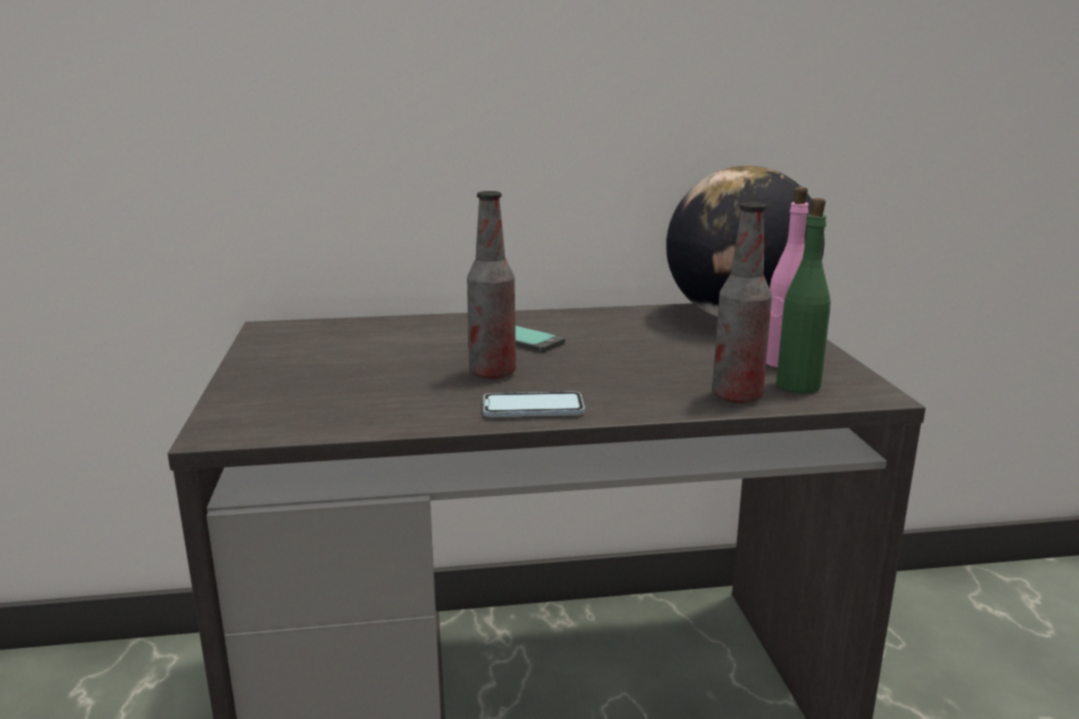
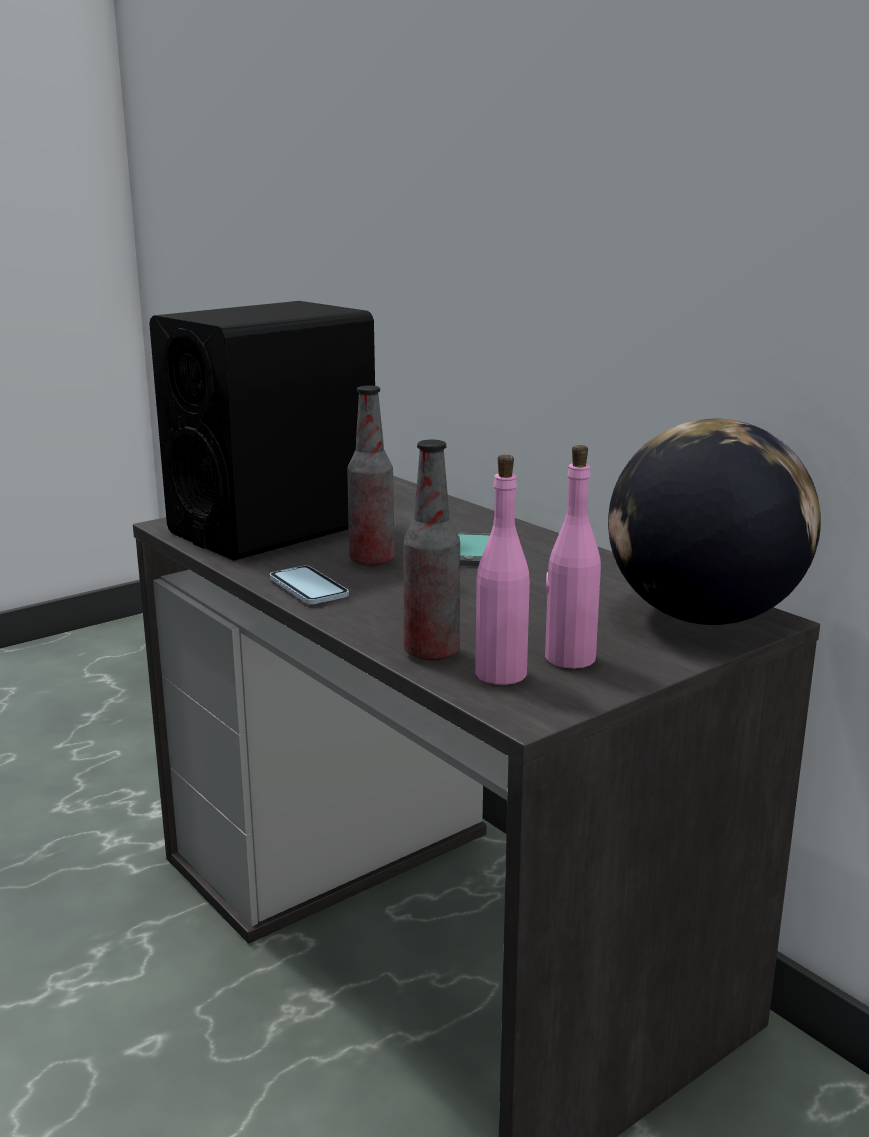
camera: 60 degrees right, 0 degrees up
green bottle [776,198,830,394] -> pink bottle [475,455,530,685]
none -> black speaker [149,301,375,561]

